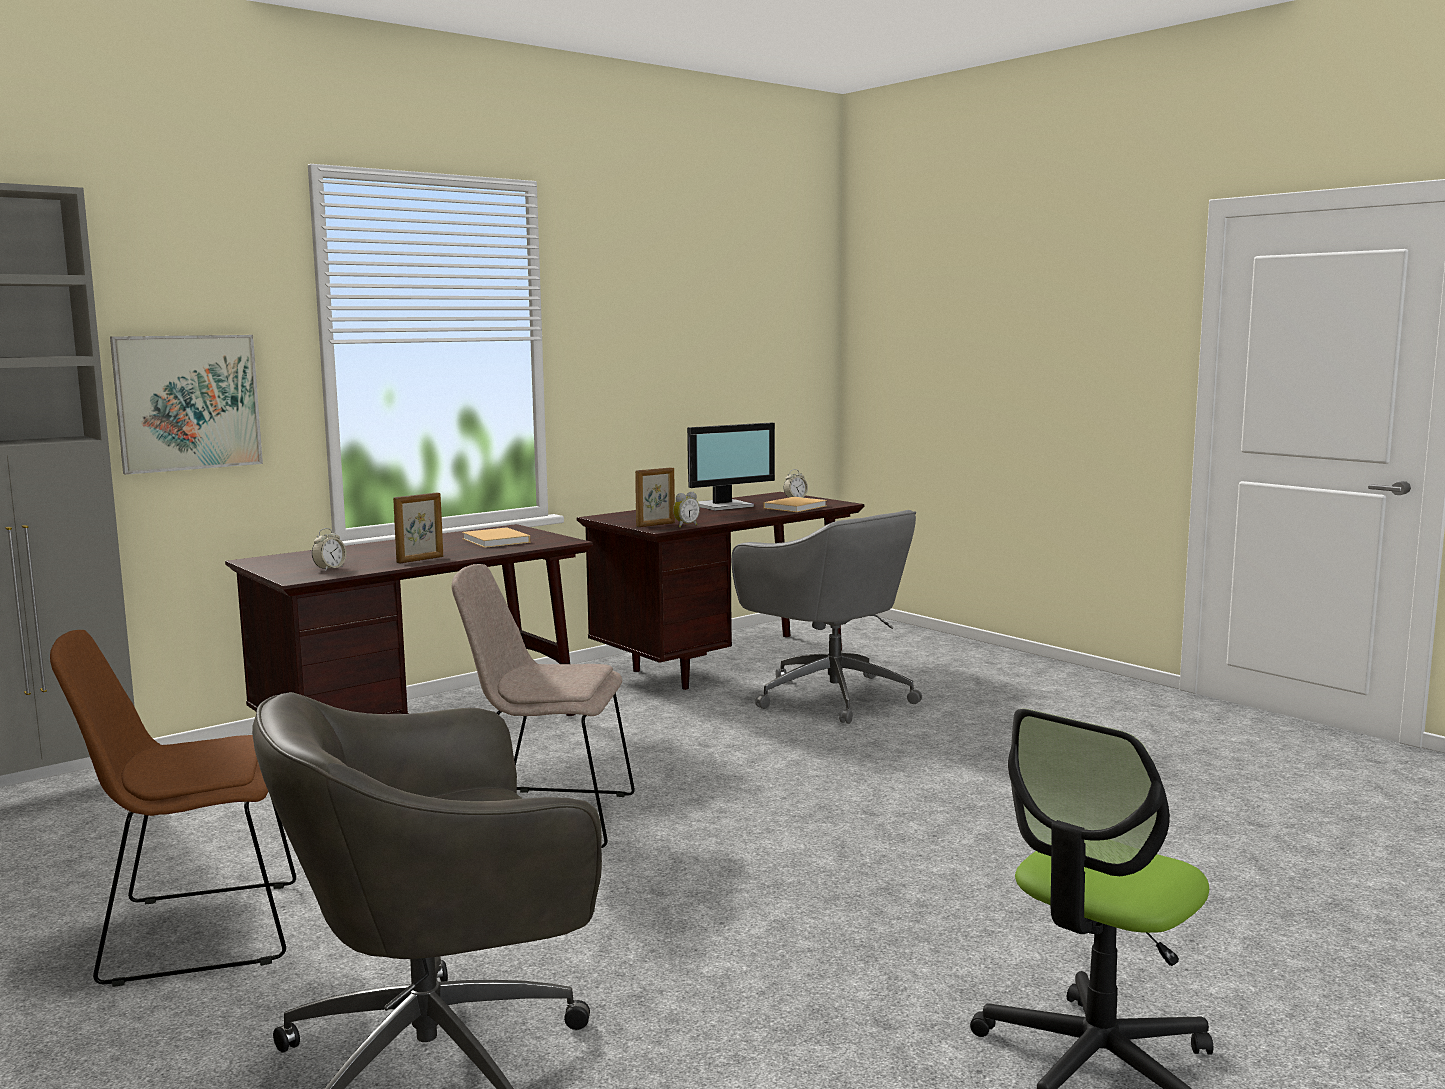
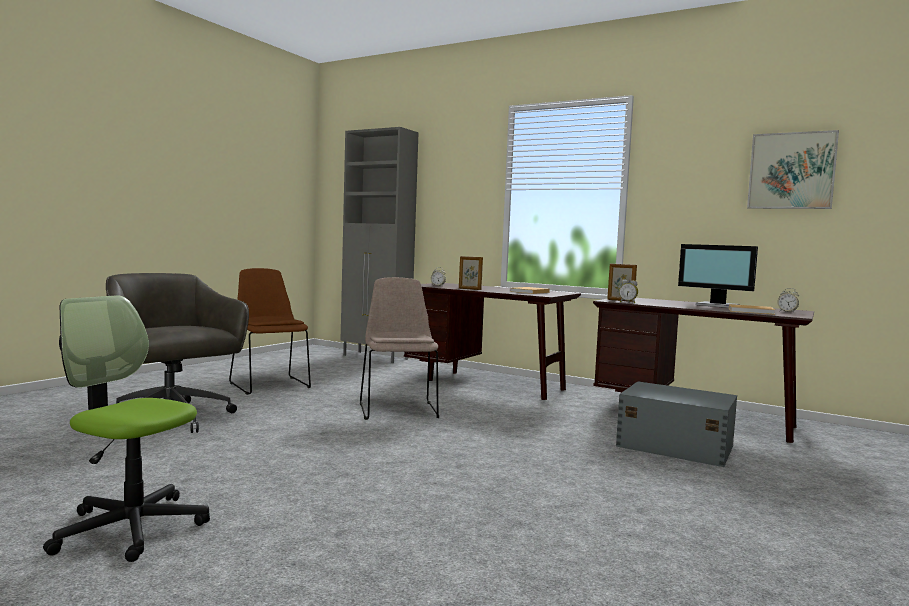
camera: 70 degrees right, 5 degrees down
picture [110,335,263,475] -> picture moved to [747,130,839,209]
grey office chair [731,510,922,724] -> grey storage box [616,381,737,467]

